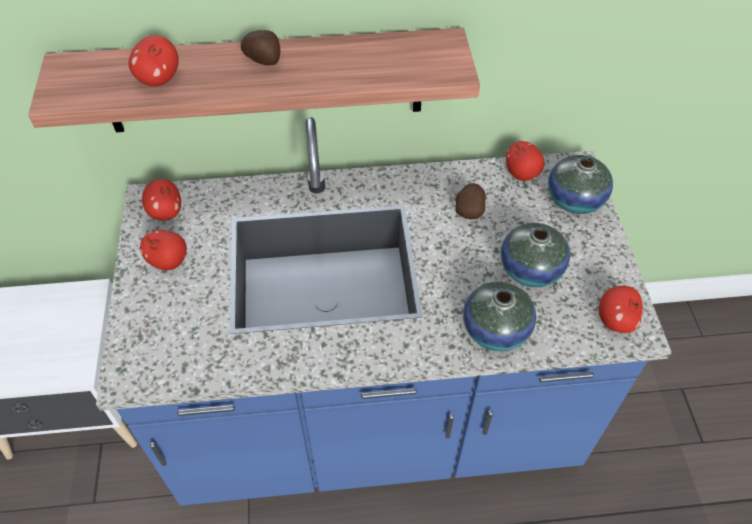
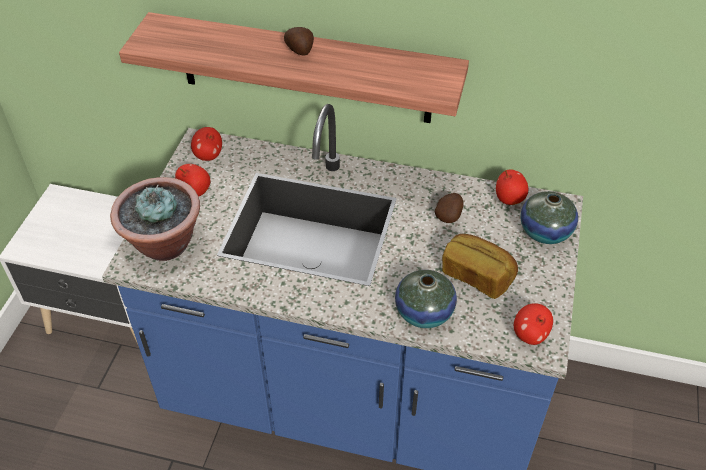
camera: 20 degrees right, 5 degrees down
apple [129,35,179,86] -> none
vase [501,223,570,287] -> bread [442,234,518,299]
none -> potted plant [110,177,200,261]

